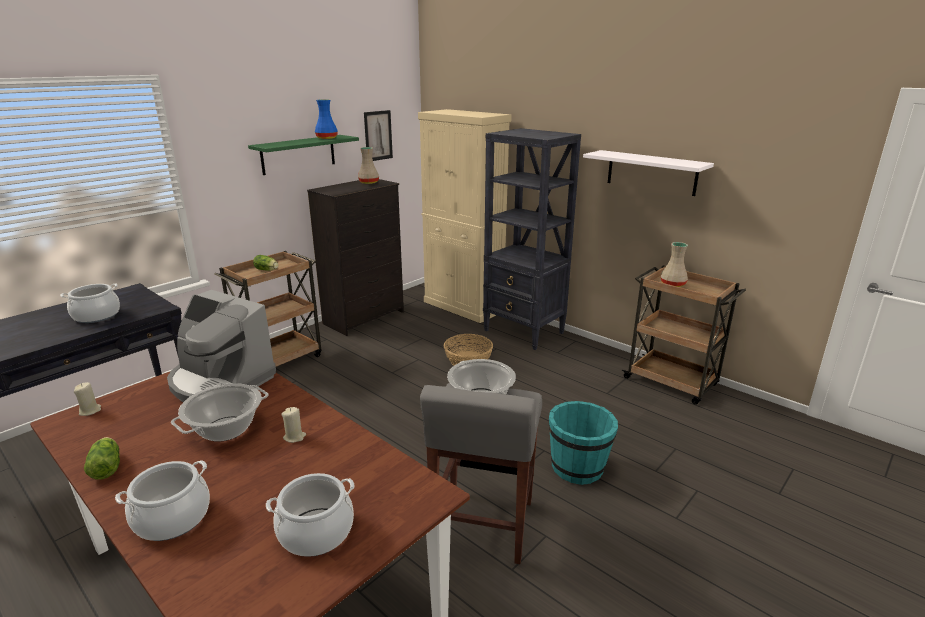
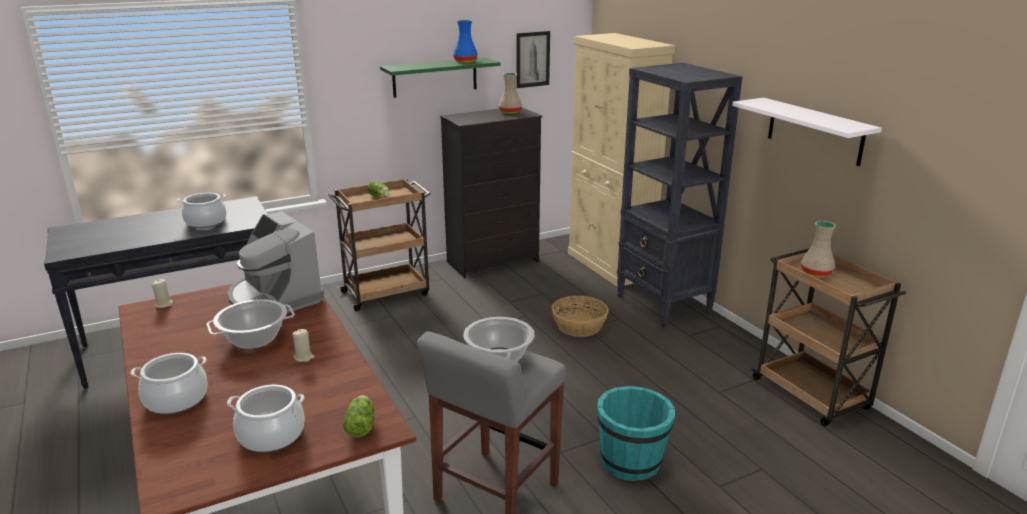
camera: 20 degrees right, 0 degrees up
lettuce [84,437,120,480] -> lettuce moved to [343,395,374,438]

